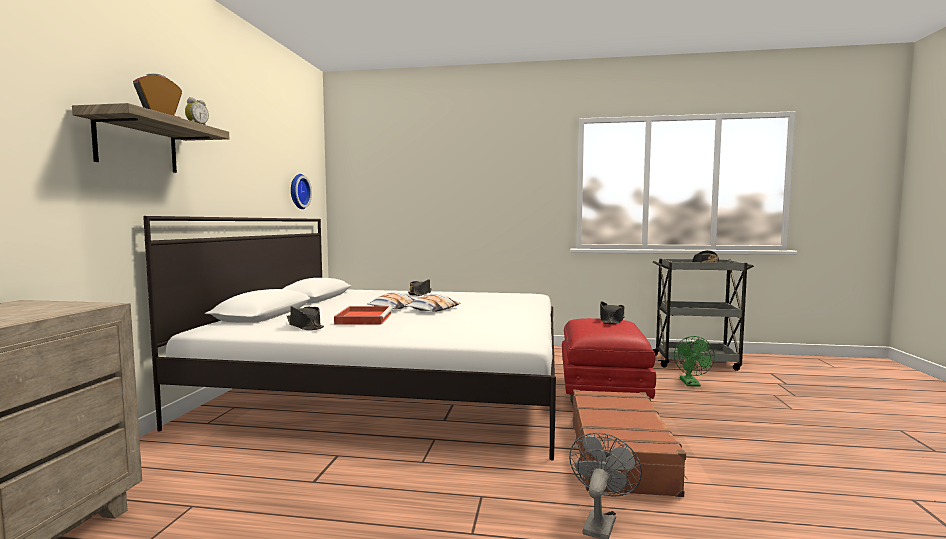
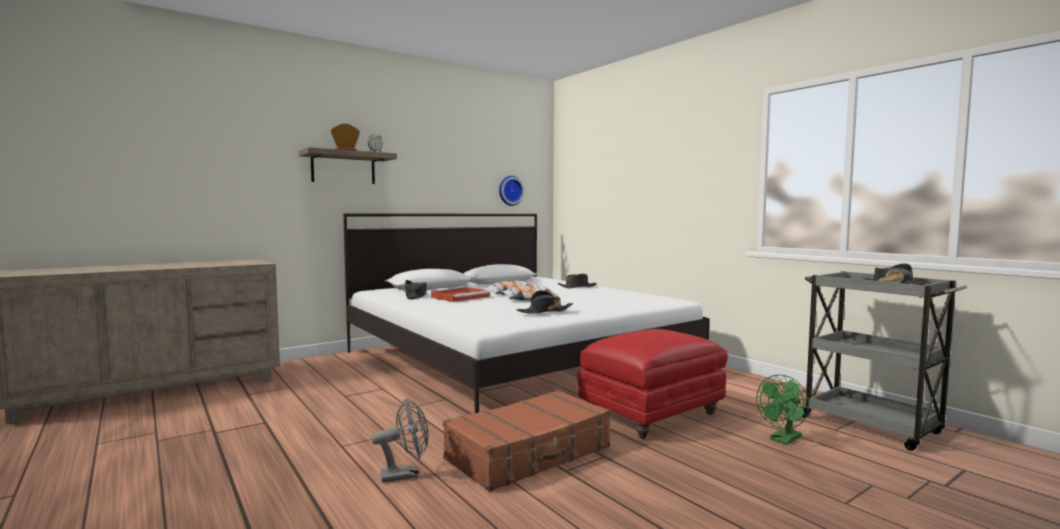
camera: 45 degrees right, 0 degrees up
black hat [600,301,625,324] -> black hat moved to [517,290,573,314]

